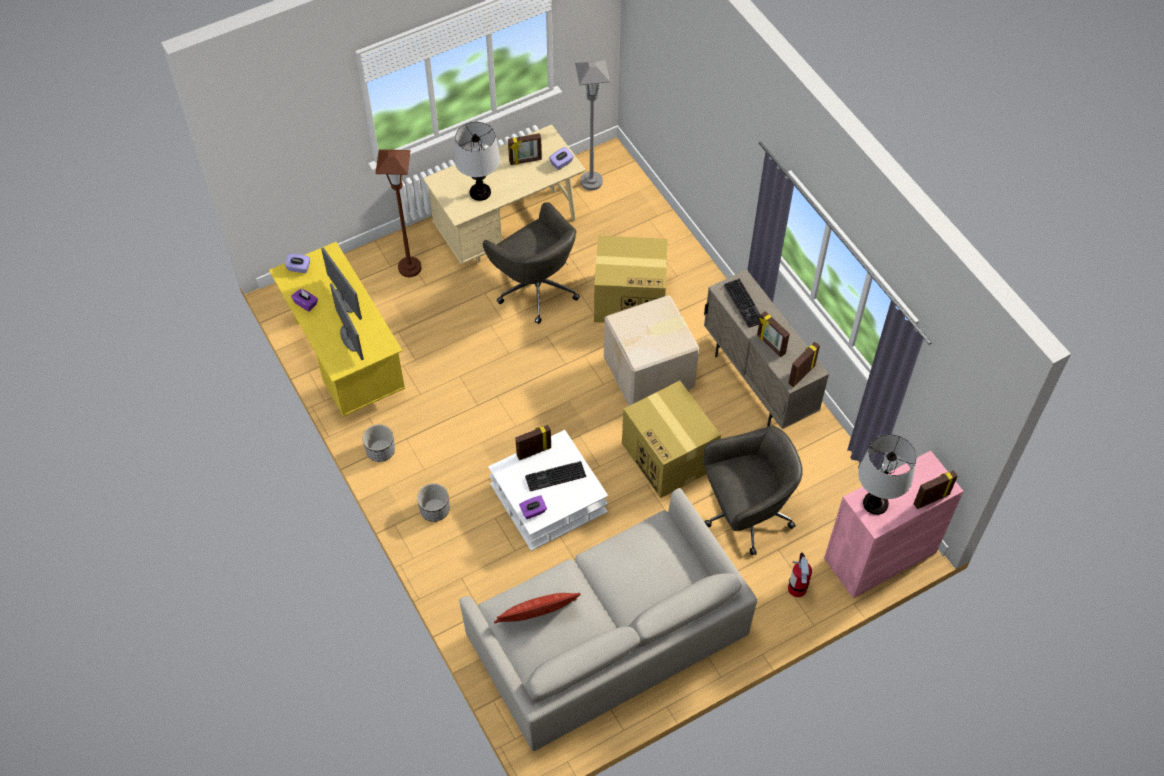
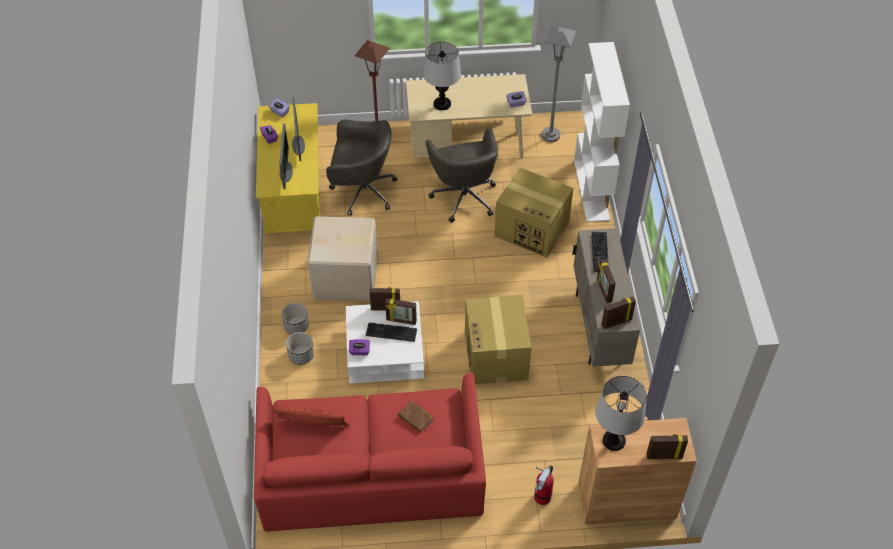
camera: 25 degrees right, 5 degrees down
planter [362,424,395,462] -> planter moved to [286,332,314,365]
grey sofa [459,488,757,751] -> red sofa [254,373,486,532]
picture frame [508,133,542,165] -> picture frame moved to [385,298,417,325]
cardboard box [604,295,699,406] -> cardboard box moved to [307,216,378,301]
grey office chair [703,426,803,555] -> grey office chair moved to [326,120,397,216]
pink cabinet [824,451,964,599] -> brown cabinet [578,418,697,525]
none -> brown book [398,400,433,433]
none -> white bookcase [574,42,630,222]

